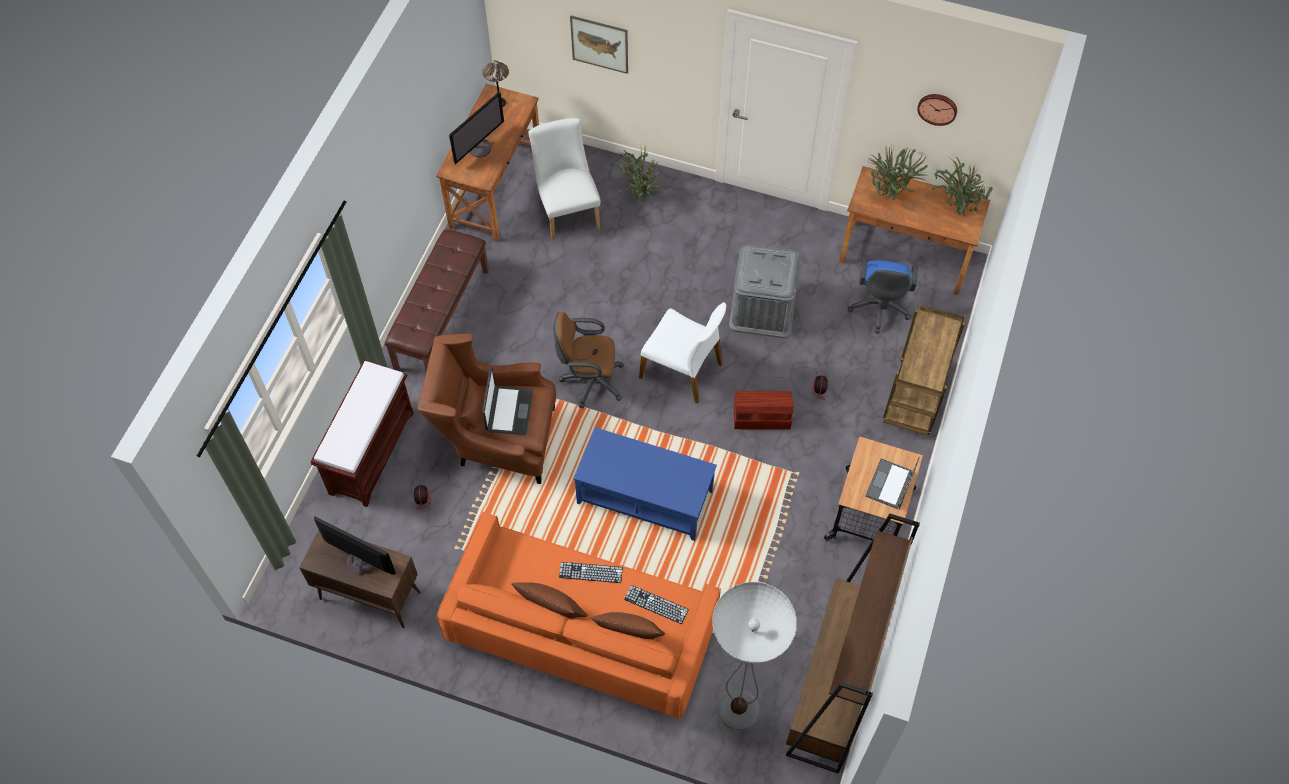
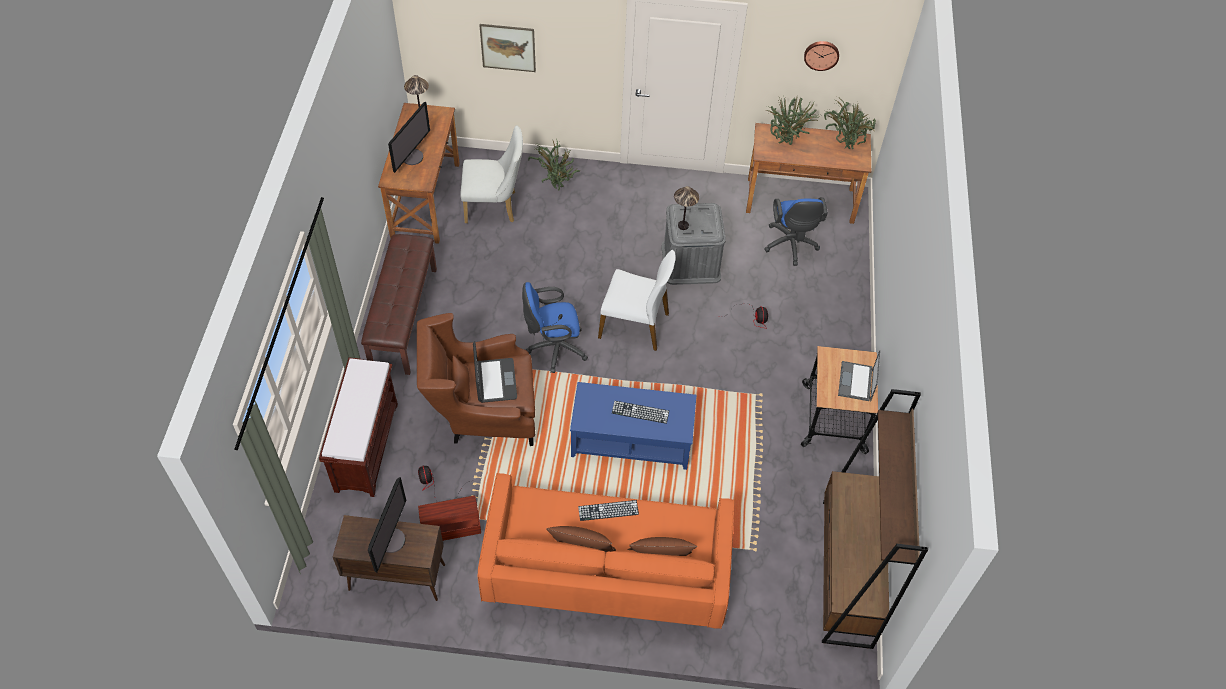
camera: 15 degrees left, 5 degrees down
monitor [314,516,396,575] -> monitor turned 90 degrees clockwise [368,477,406,573]
white chair [528,118,601,241] -> white chair turned 120 degrees clockwise [460,126,523,223]
brown office chair [553,312,624,408] -> blue office chair [522,282,588,373]
keyboard [624,585,689,624] -> keyboard moved to [612,401,669,424]
floor lamp [712,582,797,730] -> none
brown storage box [734,391,793,430] -> brown storage box moved to [418,495,481,541]
brown cart [883,305,965,436] -> none
none -> table lamp [674,186,699,230]

